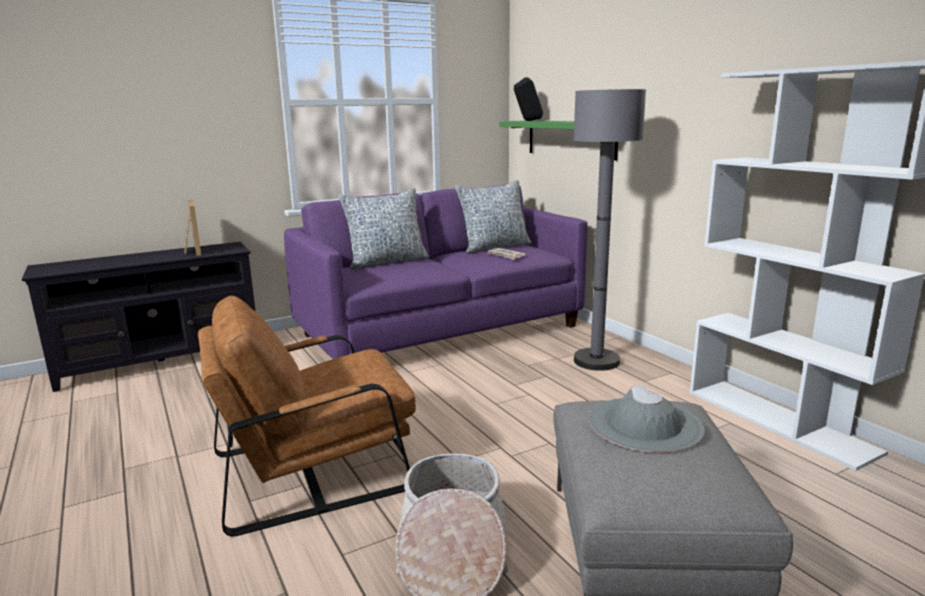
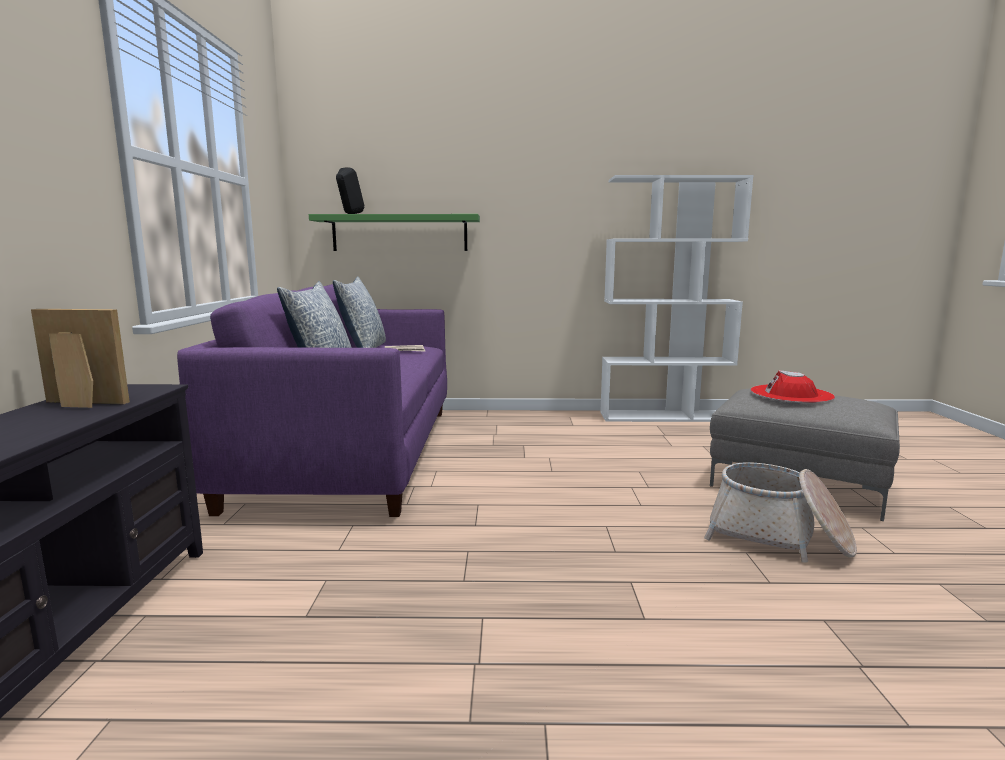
camera: 60 degrees left, 5 degrees down
brown armchair [198,296,416,537] -> none
grey floor lamp [574,89,646,371] -> none
grey hat [589,385,705,453] -> red hat [751,370,835,403]

